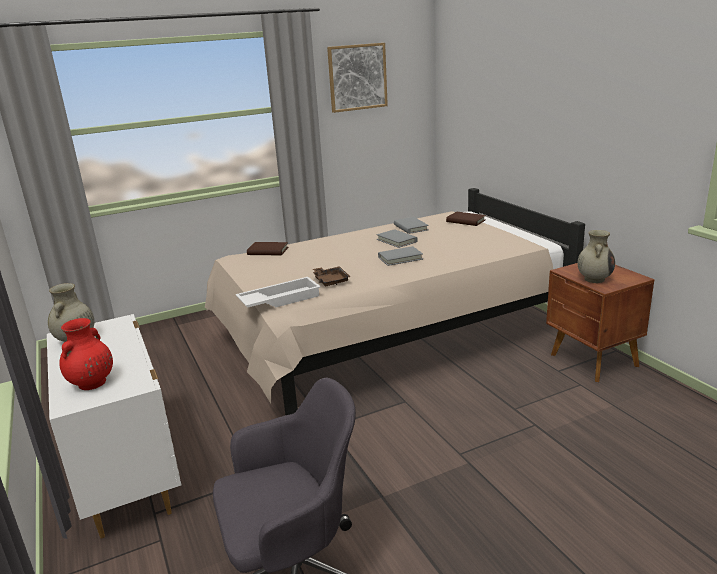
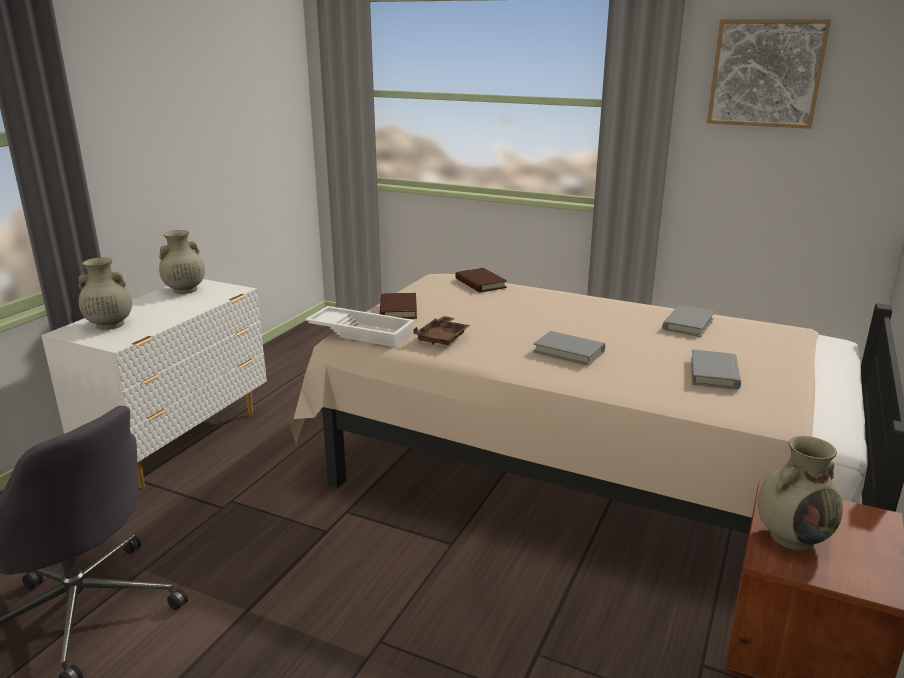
camera: 50 degrees right, 0 degrees up
red vase [59,318,113,390] -> beige vase [78,257,132,330]
grey book [377,229,418,248] -> grey book moved to [691,349,741,389]
brown book [446,212,486,226] -> brown book moved to [380,293,417,319]

